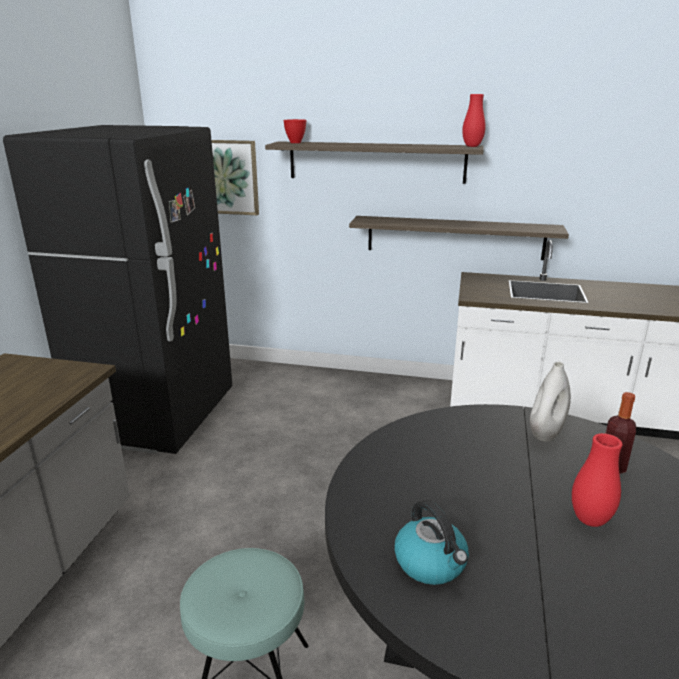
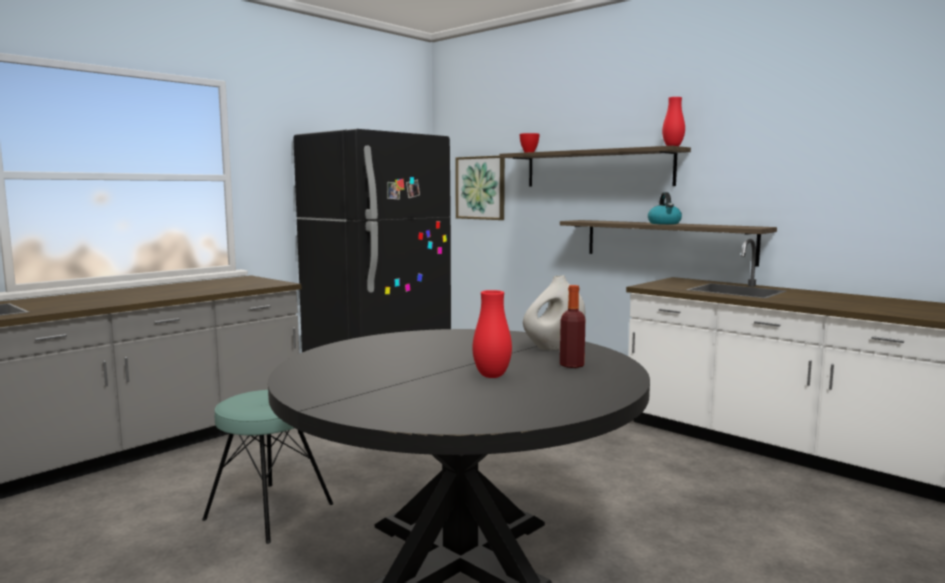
camera: 30 degrees right, 15 degrees down
kettle [394,500,469,585] -> kettle moved to [648,192,682,224]

